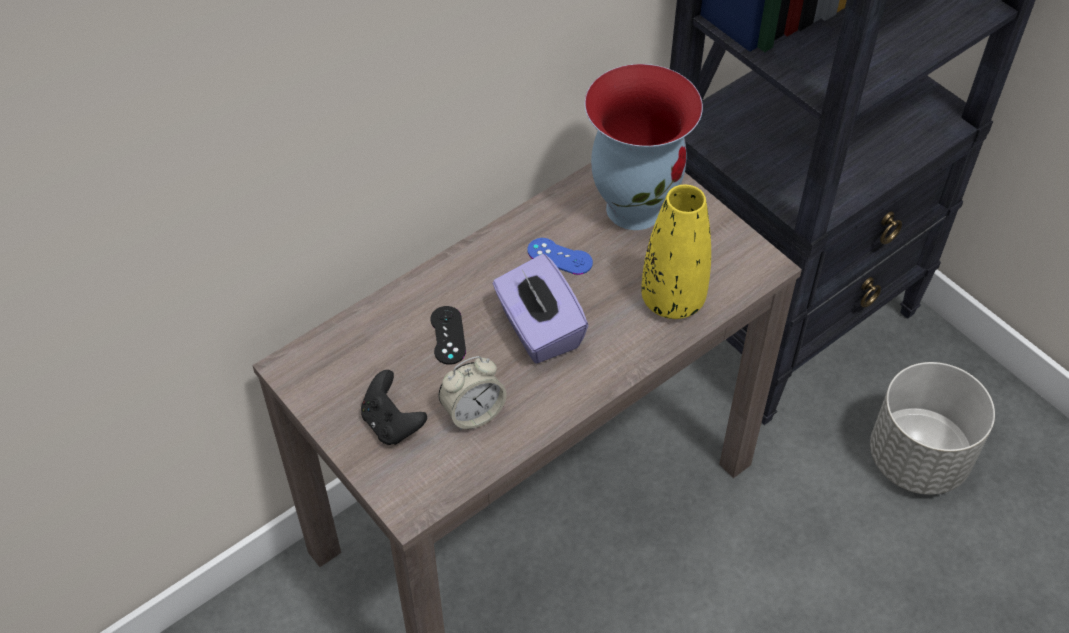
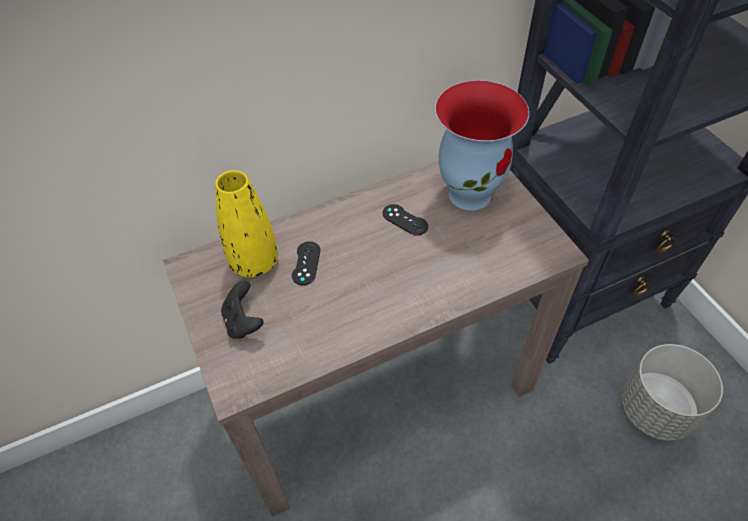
camera: 15 degrees right, 0 degrees up
alarm clock [438,356,507,431] -> none
purple tissue box [492,254,589,363] -> none
blue game controller [527,238,593,275] -> black game controller [383,204,428,235]
yellow vase [641,185,711,319] -> yellow vase moved to [215,170,278,277]

